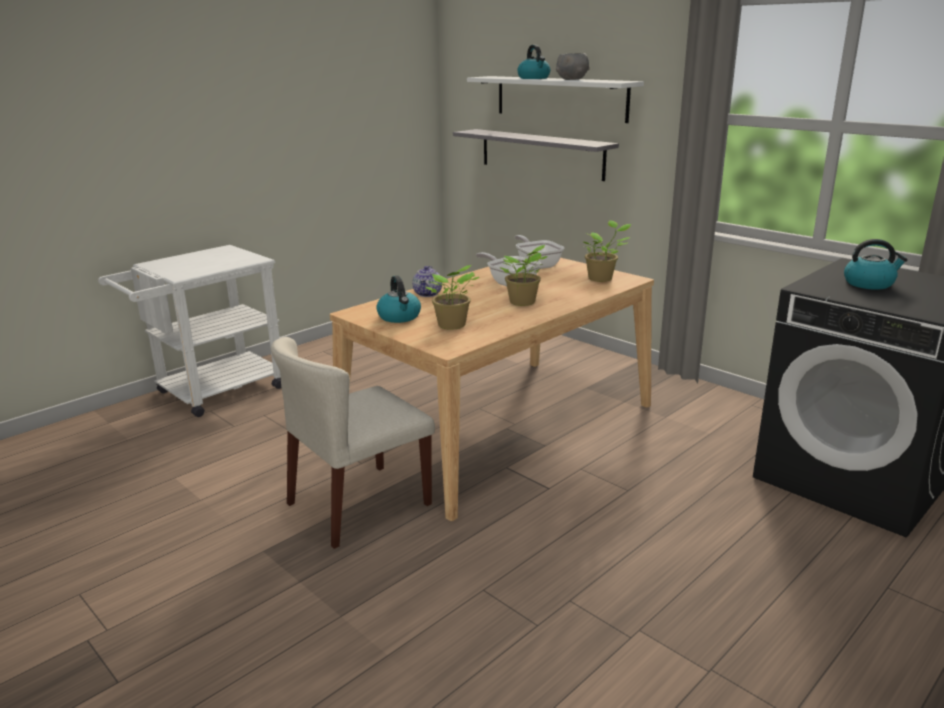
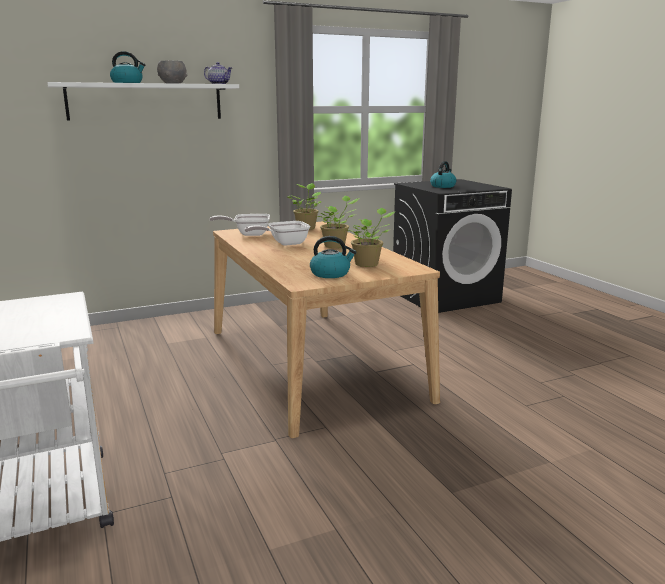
camera: 70 degrees left, 5 degrees down
beige chair [271,337,435,549] -> none
teapot [412,266,442,297] -> teapot moved to [204,62,232,84]
grey shelf [453,129,619,181] -> none

